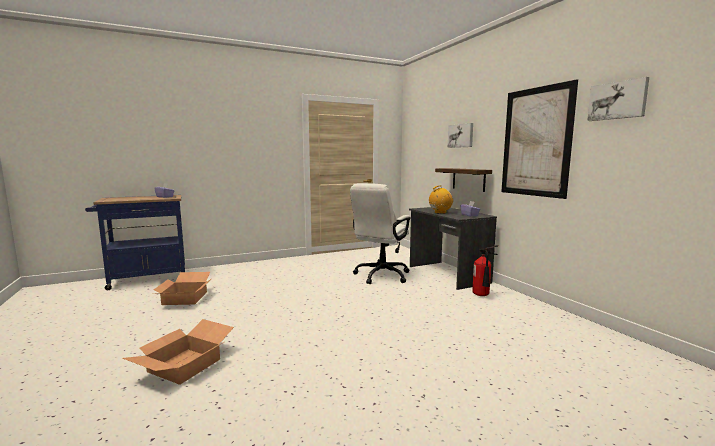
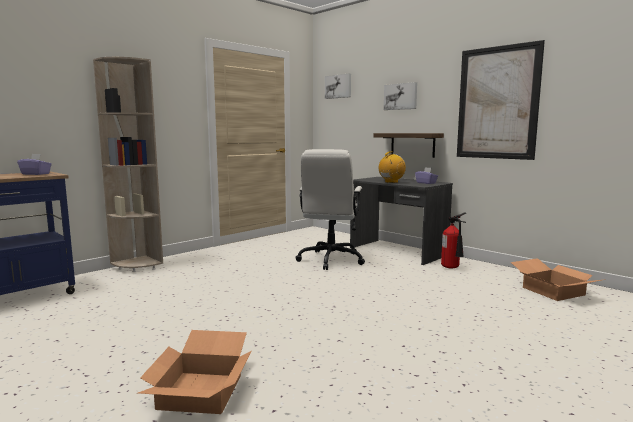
camera: 20 degrees left, 0 degrees up
cardboard box [154,272,211,305] -> cardboard box moved to [511,258,606,301]
picture [587,77,649,121] -> picture moved to [325,74,351,99]
none -> beige bookcase [93,57,163,272]

